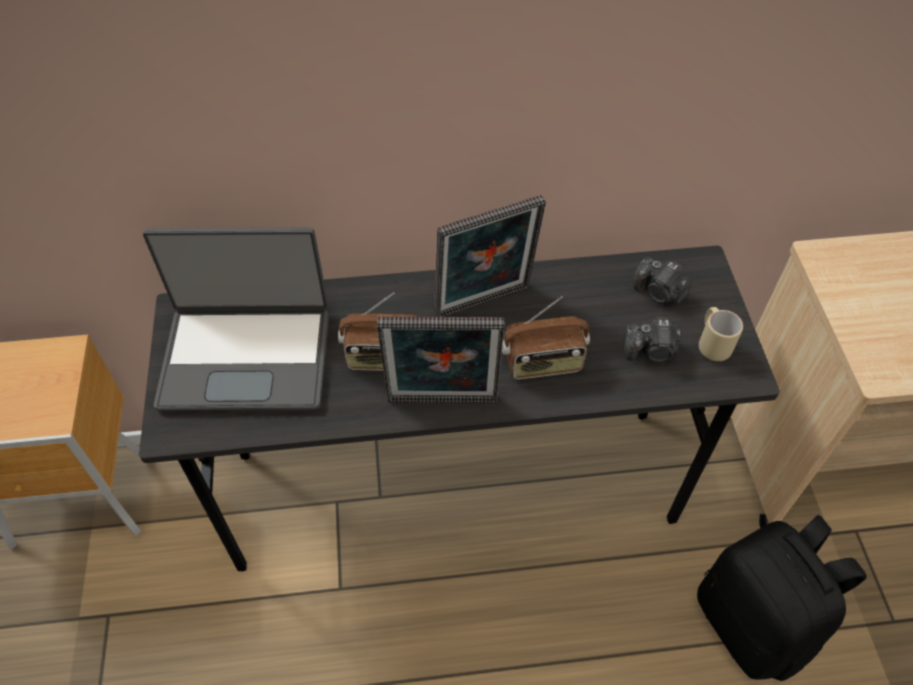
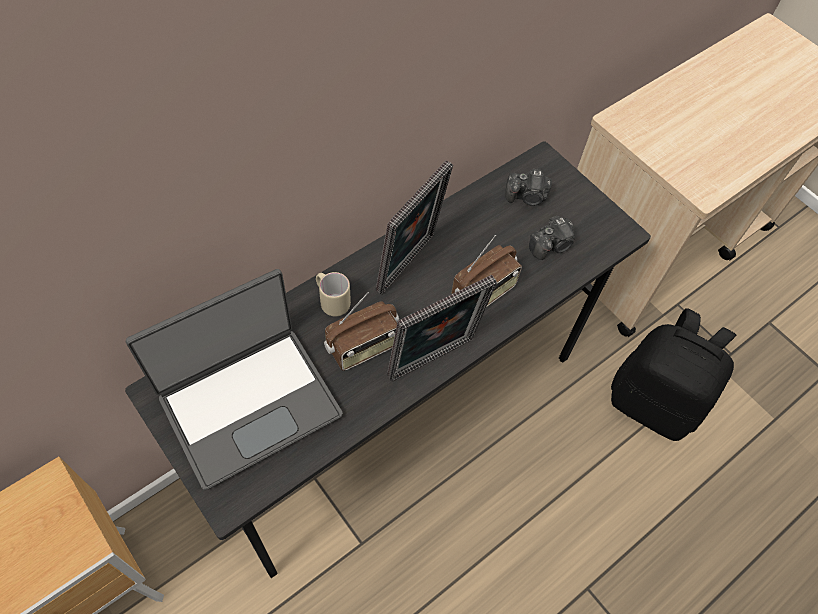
camera: 35 degrees left, 5 degrees up
beige mug [699,307,743,361] -> beige mug moved to [316,272,351,316]

